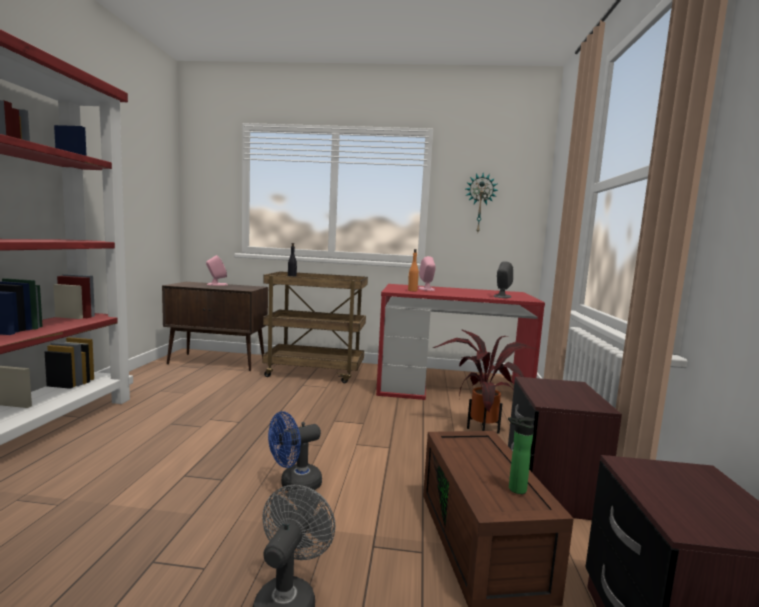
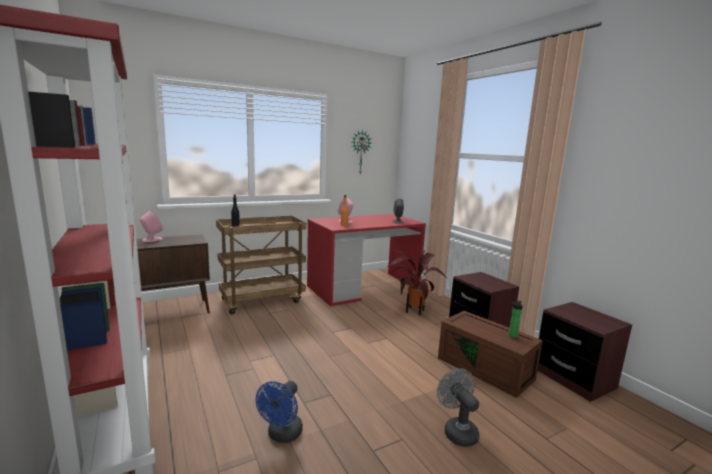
camera: 35 degrees left, 5 degrees up
blue fan [268,411,322,492] -> blue fan moved to [256,381,303,443]

